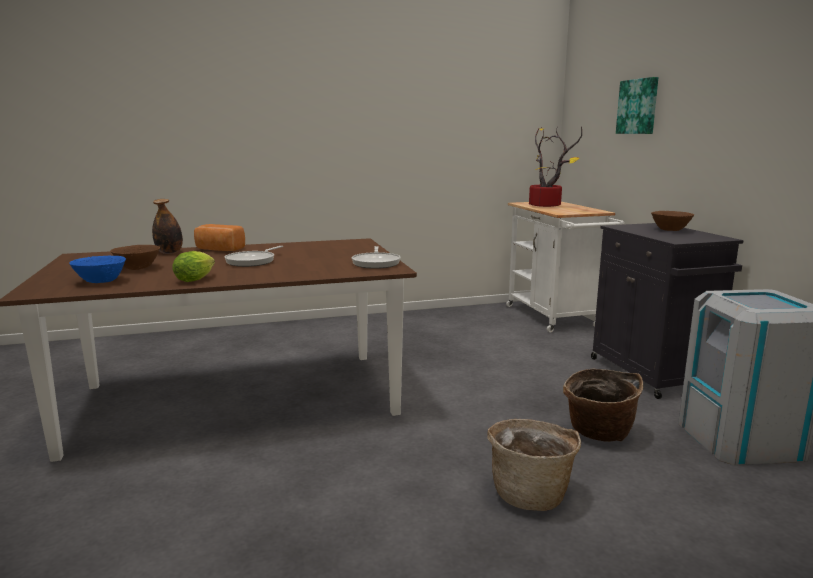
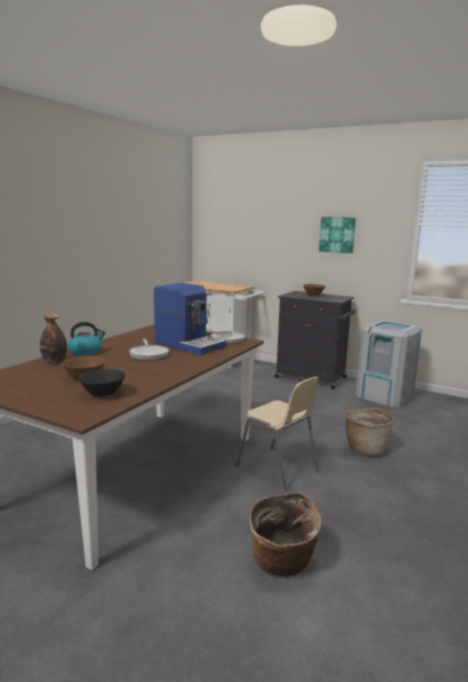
camera: 45 degrees left, 0 degrees up
blue bowl [69,256,126,283] -> black bowl [78,369,126,397]
lettuce [172,251,215,282] -> none
bread [194,224,245,251] -> kettle [68,322,106,355]
potted plant [529,126,582,207] -> none
basket [563,368,643,442] -> basket moved to [249,493,321,576]
picture [616,77,659,134] -> picture moved to [319,217,356,253]
none -> coffee machine [154,283,226,355]
none -> beige chair [236,377,319,491]

